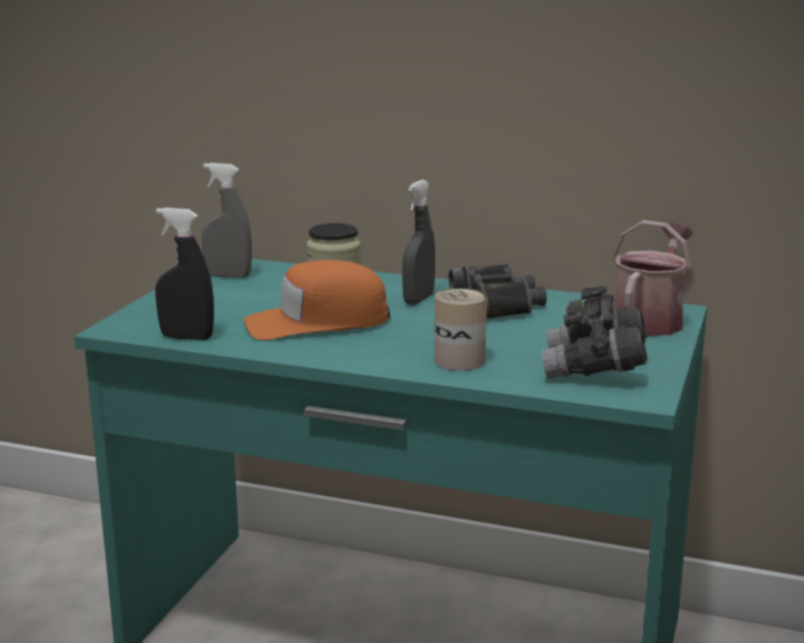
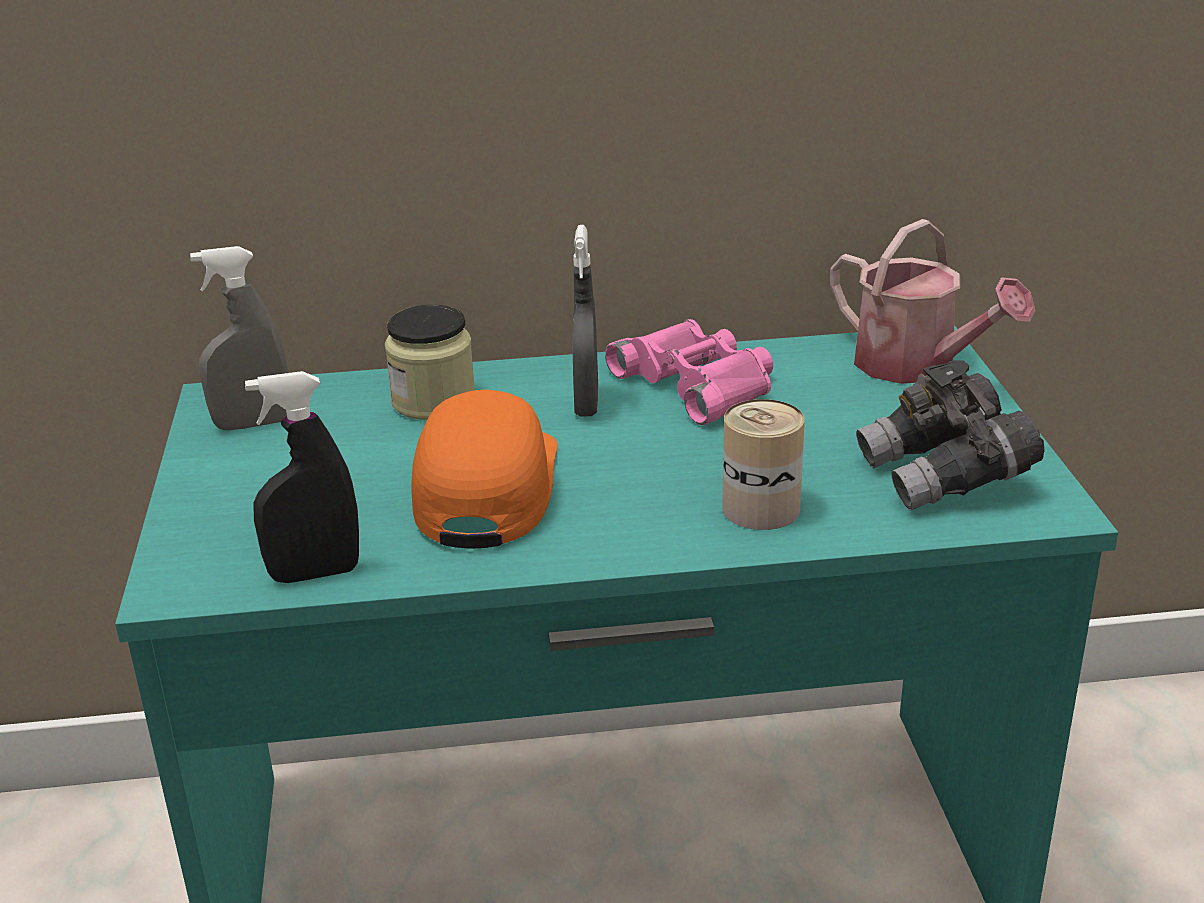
camera: 25 degrees left, 10 degrees up
orange cap [244,260,390,340] -> orange cap turned 135 degrees clockwise [411,390,558,549]
black binoculars [449,264,547,318] -> pink binoculars [605,319,773,425]
watering can [612,220,693,336] -> watering can turned 135 degrees clockwise [830,219,1036,384]

